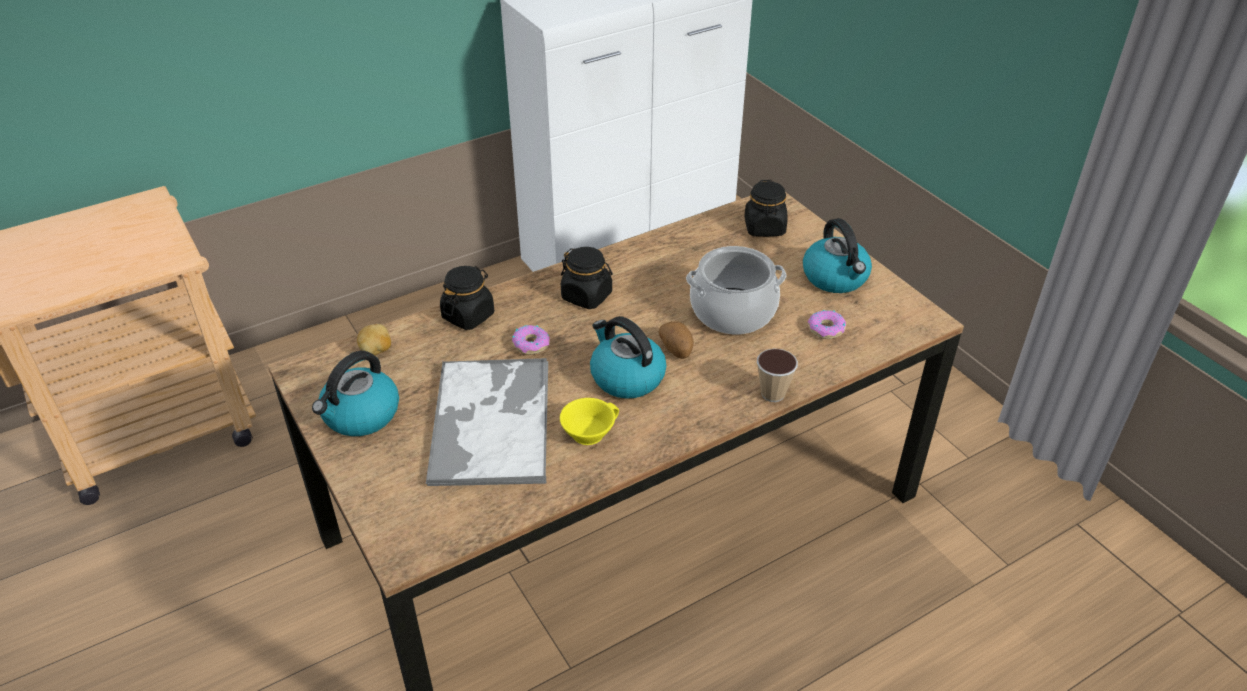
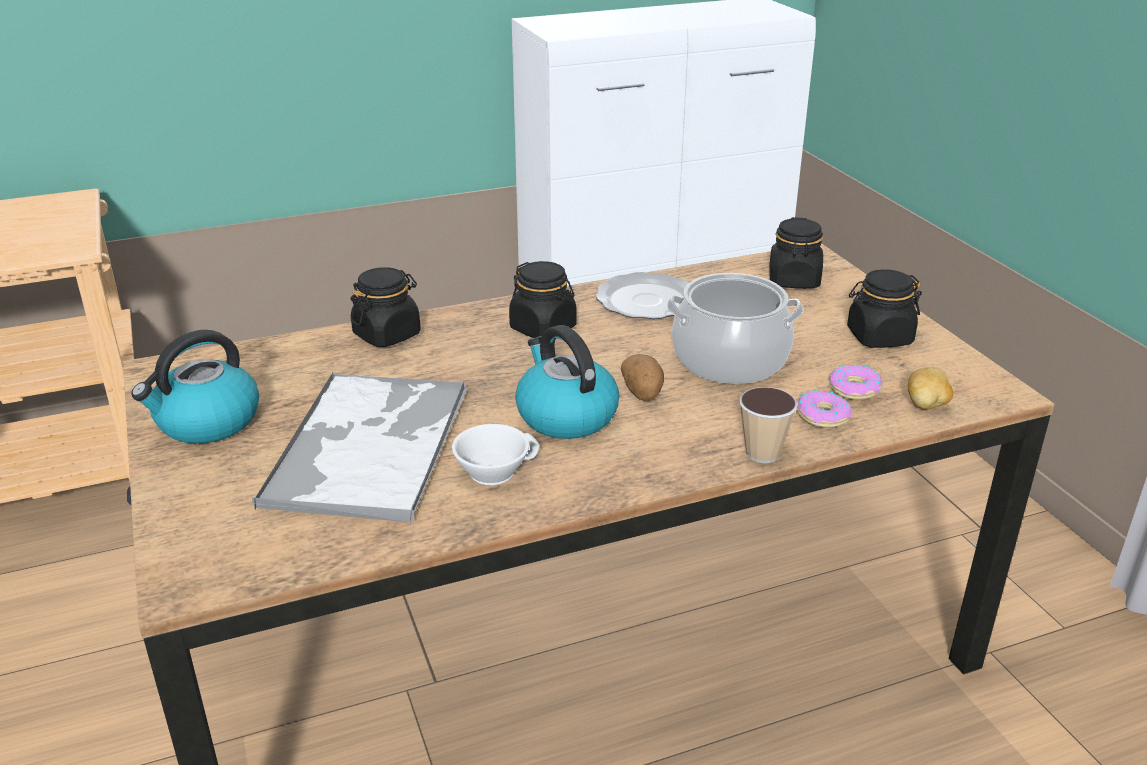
camera: 10 degrees right, 10 degrees down
potato [357,324,391,355] -> potato moved to [908,367,953,410]
donut [512,325,550,355] -> donut moved to [797,390,852,428]
yellow cup [560,398,619,445] -> white cup [452,424,539,485]
kettle [803,218,872,293] -> black jar [847,269,922,348]
none -> plate [596,272,689,319]

